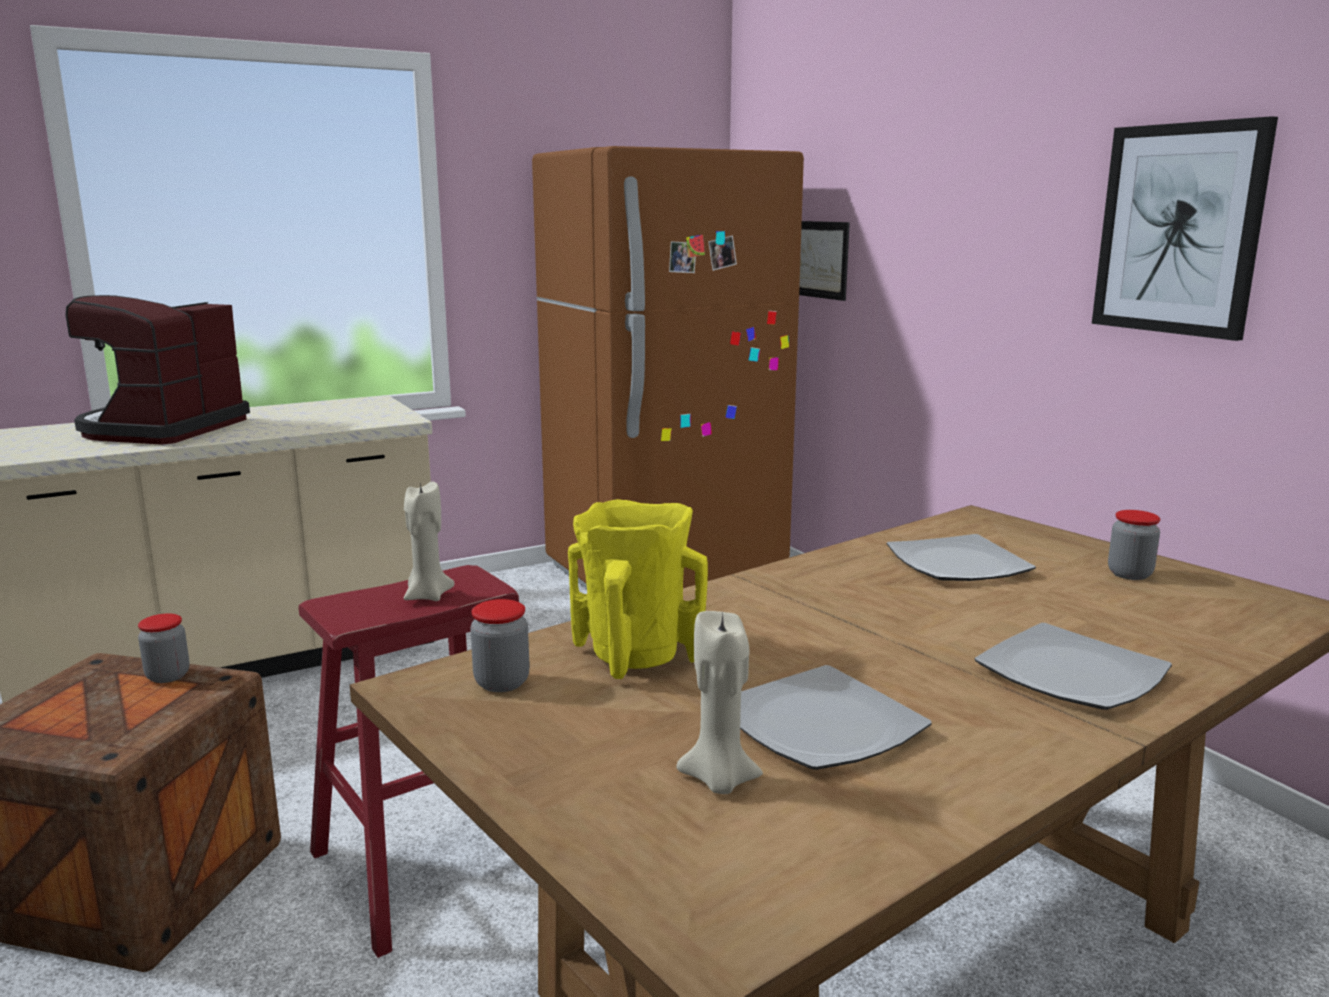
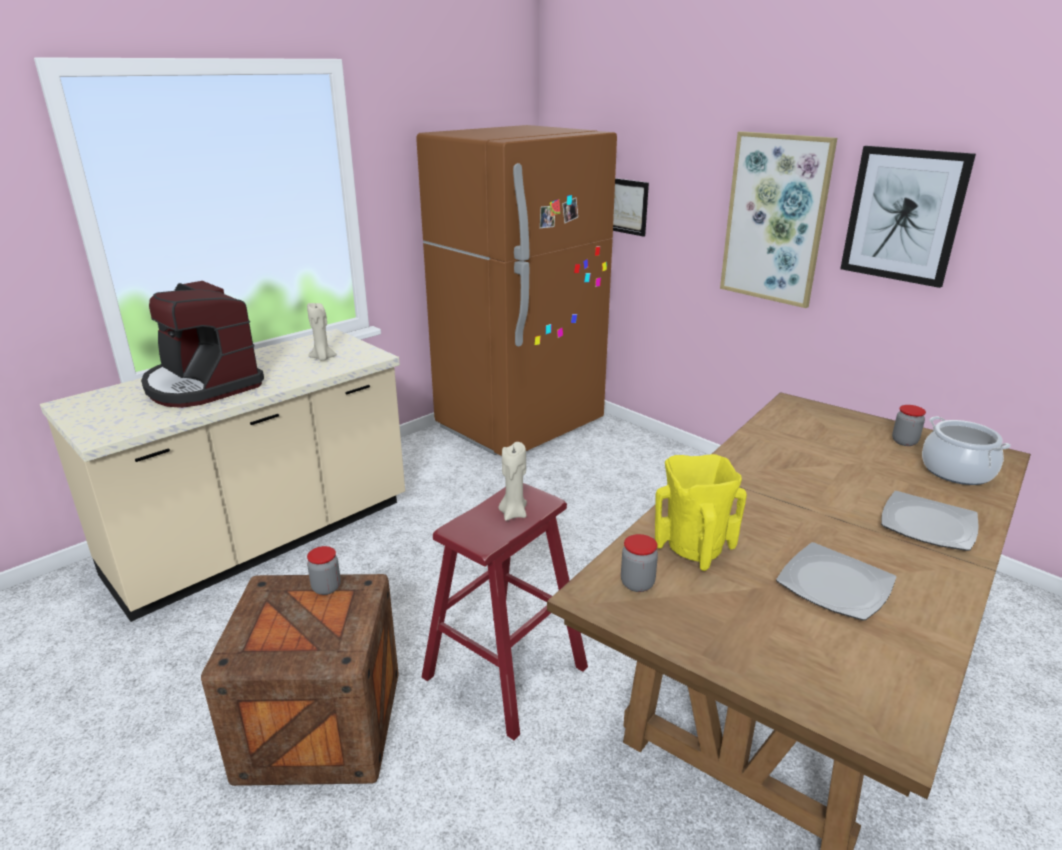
camera: 15 degrees left, 10 degrees up
coffee machine [65,295,250,445] -> coffee machine turned 45 degrees counterclockwise [141,281,264,408]
beige candle [676,611,763,794] -> beige candle moved to [307,303,337,361]
plate [887,534,1036,581] -> none
none -> picture [720,131,837,308]
none -> cooking pot [922,416,1011,485]

